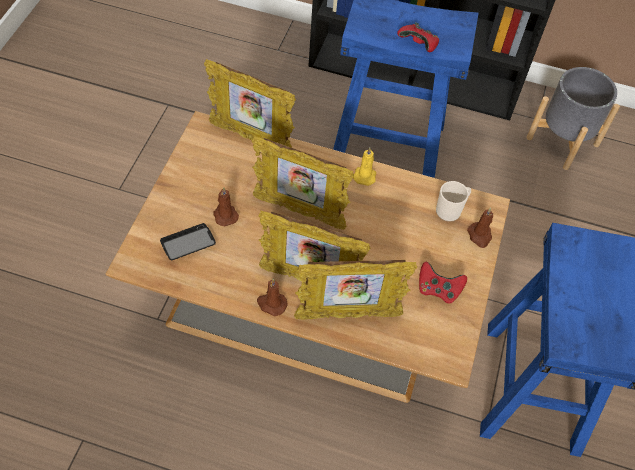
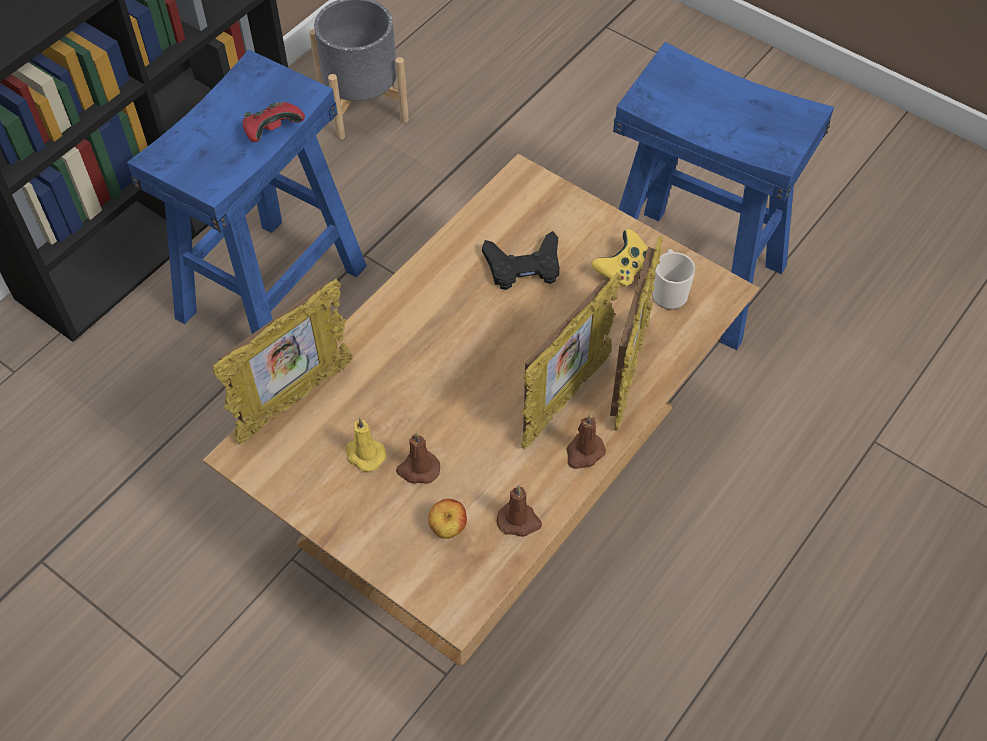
camera: 65 degrees left, 0 degrees up
phone [160,223,216,260] -> apple [428,499,467,539]
picture frame [252,136,354,230] -> none
yellow candle [353,147,376,186] -> yellow candle moved to [346,418,386,472]
red game controller [419,262,467,303] -> yellow game controller [591,229,647,287]
mug [436,181,471,222] -> mug moved to [653,249,695,310]
brown candle [467,207,493,248] -> brown candle moved to [497,485,542,537]
none -> black game controller [482,231,560,290]

